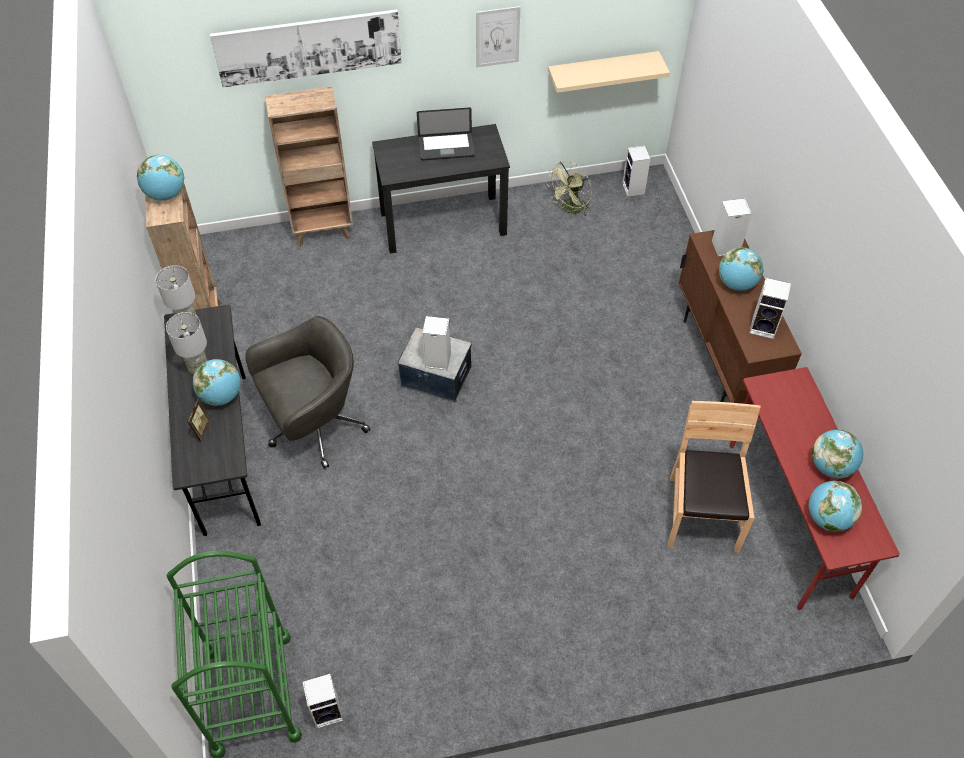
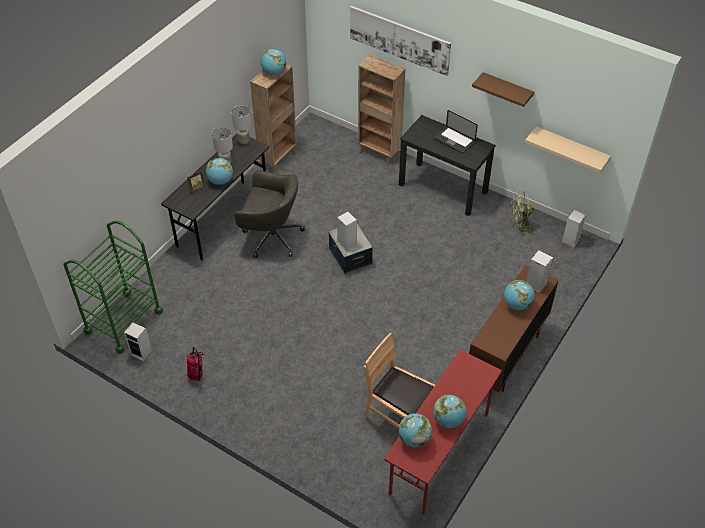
camera: 45 degrees right, 5 degrees down
picture [476,6,520,68] -> brown shelf [472,72,534,107]
brown chair [668,401,761,552] -> brown chair turned 105 degrees counterclockwise [364,333,435,429]
speaker [749,278,791,339] -> none
none -> fire extinguisher [187,347,203,381]

